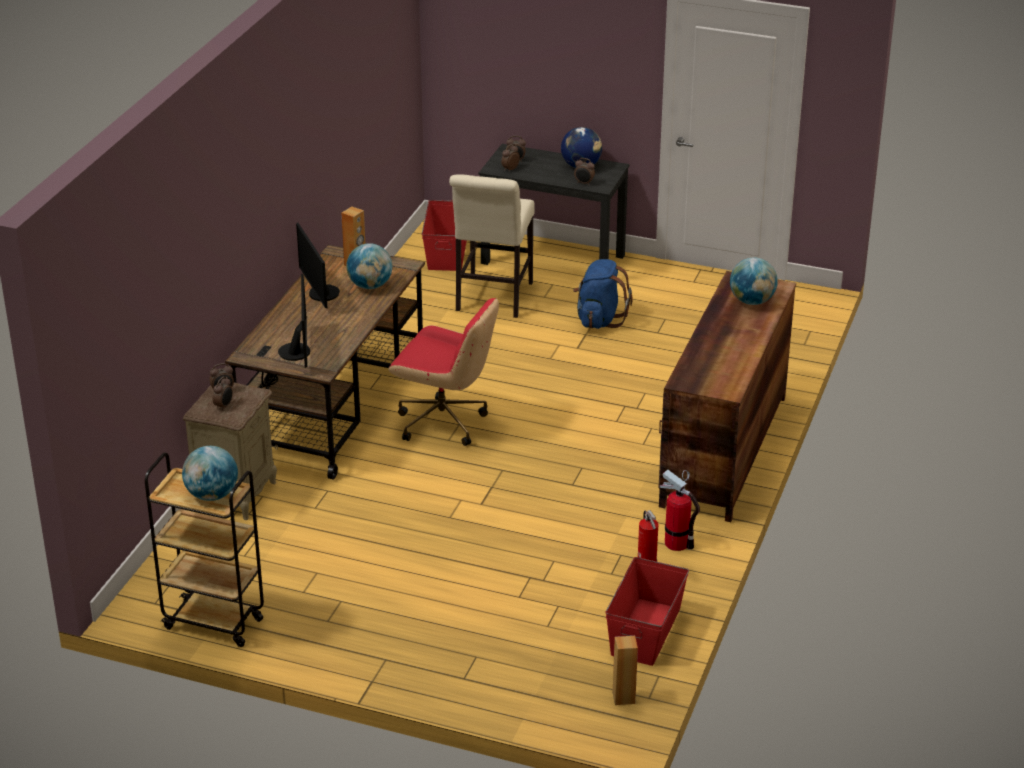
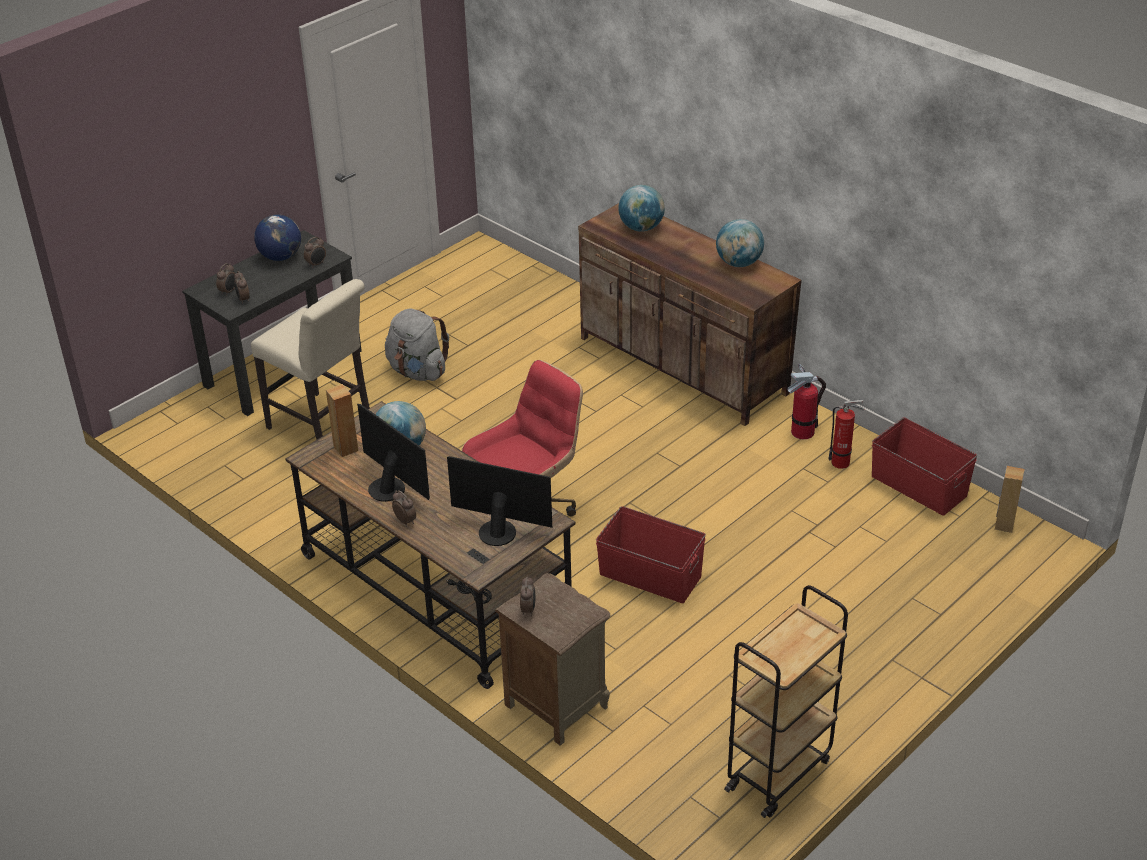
camera: 65 degrees left, 5 degrees up
globe [182,446,238,501] -> globe moved to [716,219,764,267]
alarm clock [212,376,233,411] -> alarm clock moved to [392,490,416,526]
monitor [296,223,340,309] -> monitor turned 135 degrees counterclockwise [357,404,430,502]
red storage box [422,200,467,271] -> red storage box moved to [596,506,706,603]
blue backpack [573,259,633,329] -> grey backpack [385,309,449,381]

